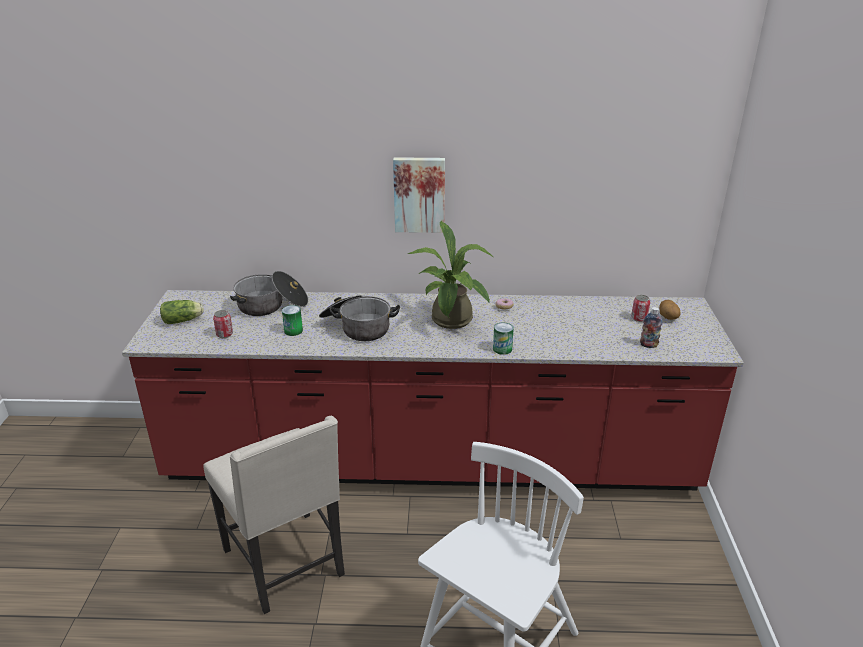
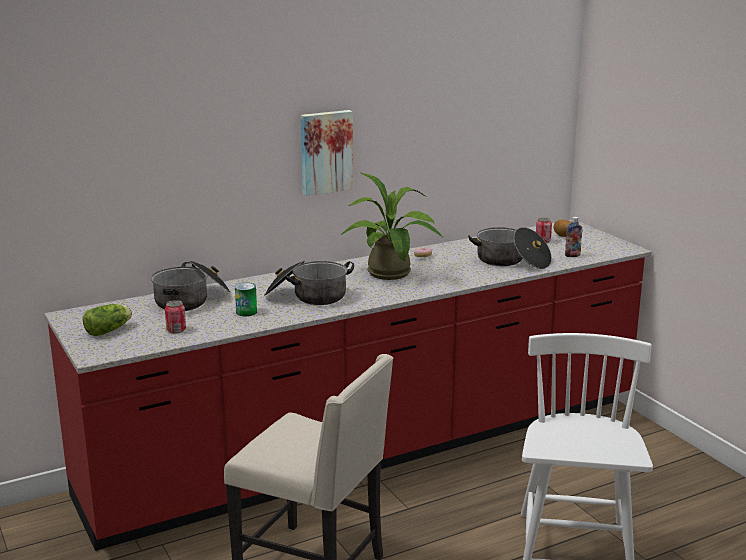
camera: 30 degrees left, 10 degrees down
can [493,323,514,355] -> none
none -> cooking pot [468,227,552,269]

